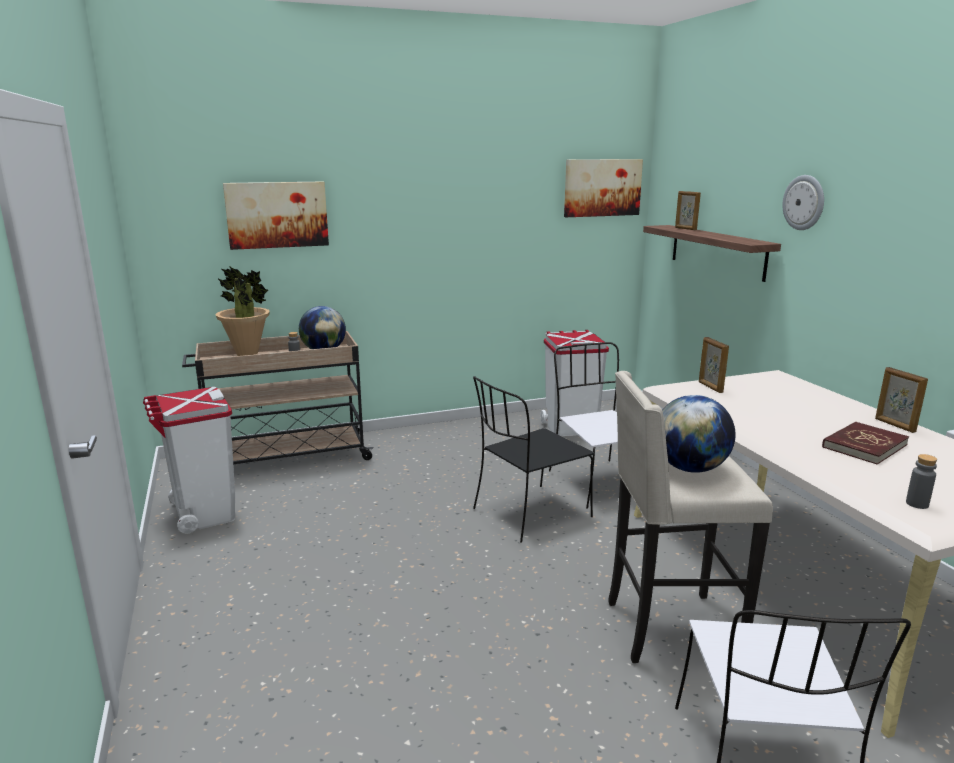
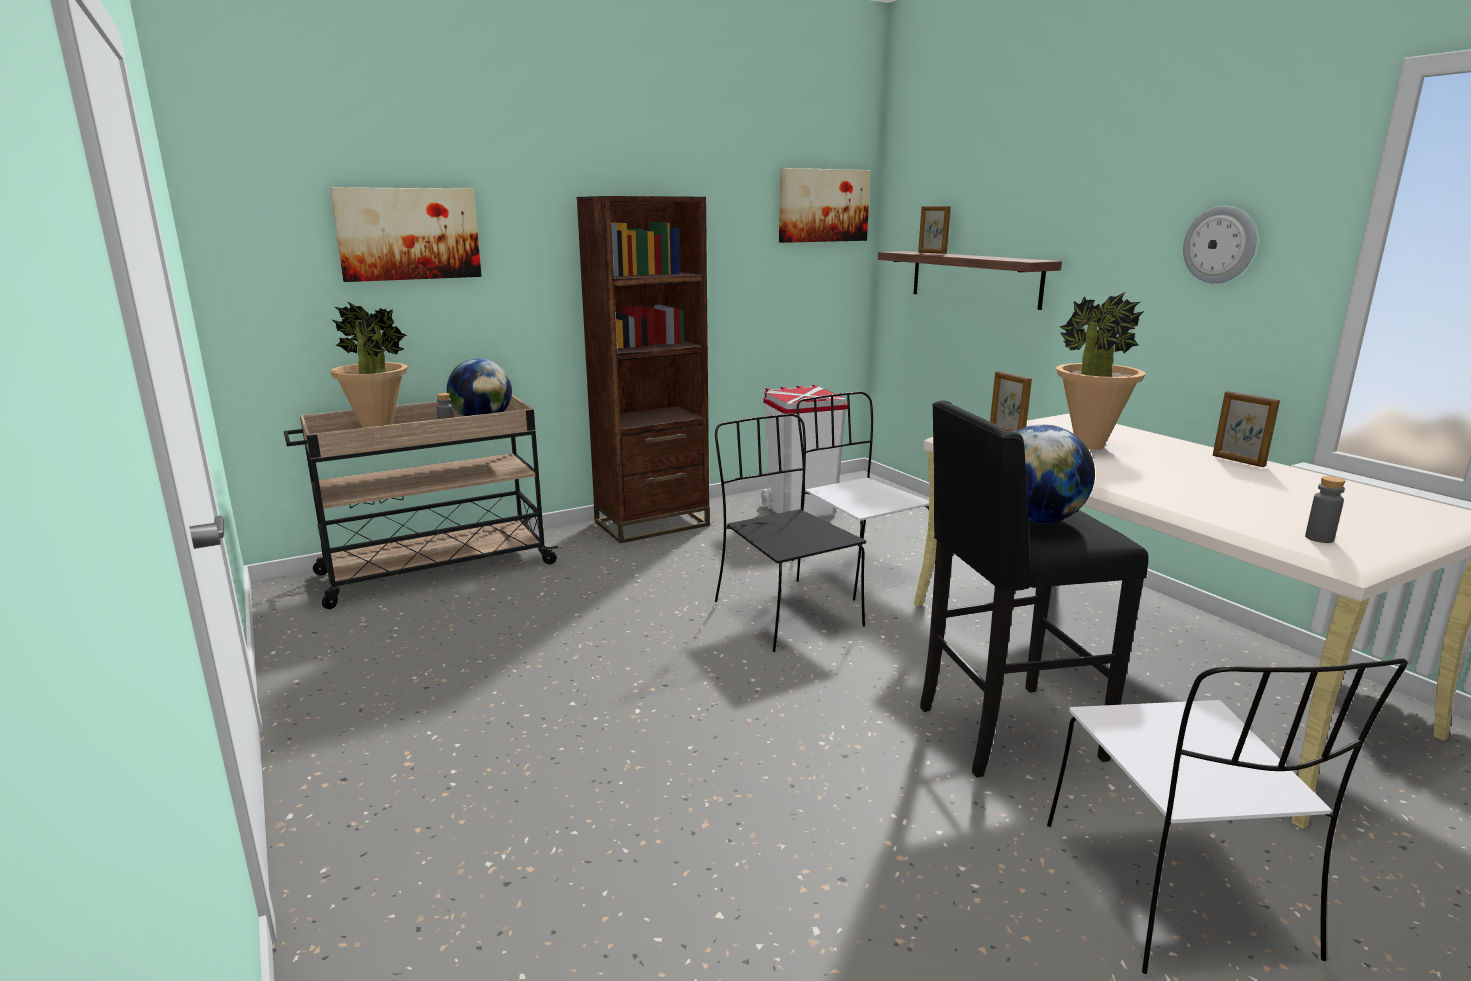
camera: 10 degrees left, 0 degrees up
white trash can [143,387,235,534] -> none
black chair [473,376,594,543] -> black chair turned 105 degrees clockwise [715,414,866,652]
beige stool [608,371,773,663] -> black stool [920,400,1149,778]
wall clock [782,175,824,230] -> wall clock moved to [1183,206,1257,284]
red book [822,422,909,465] -> none
none -> brown bookcase [577,196,710,543]
none -> potted plant [1056,292,1146,450]

